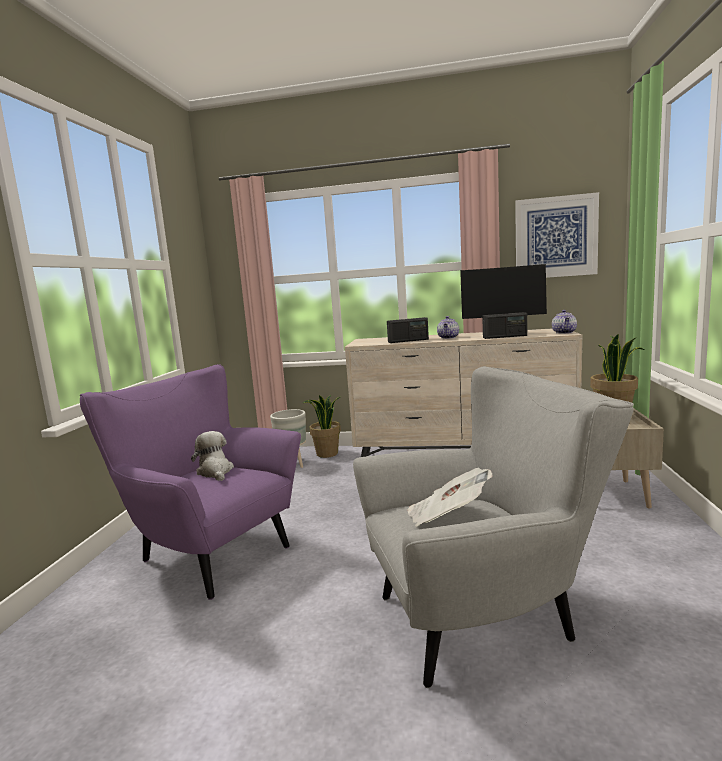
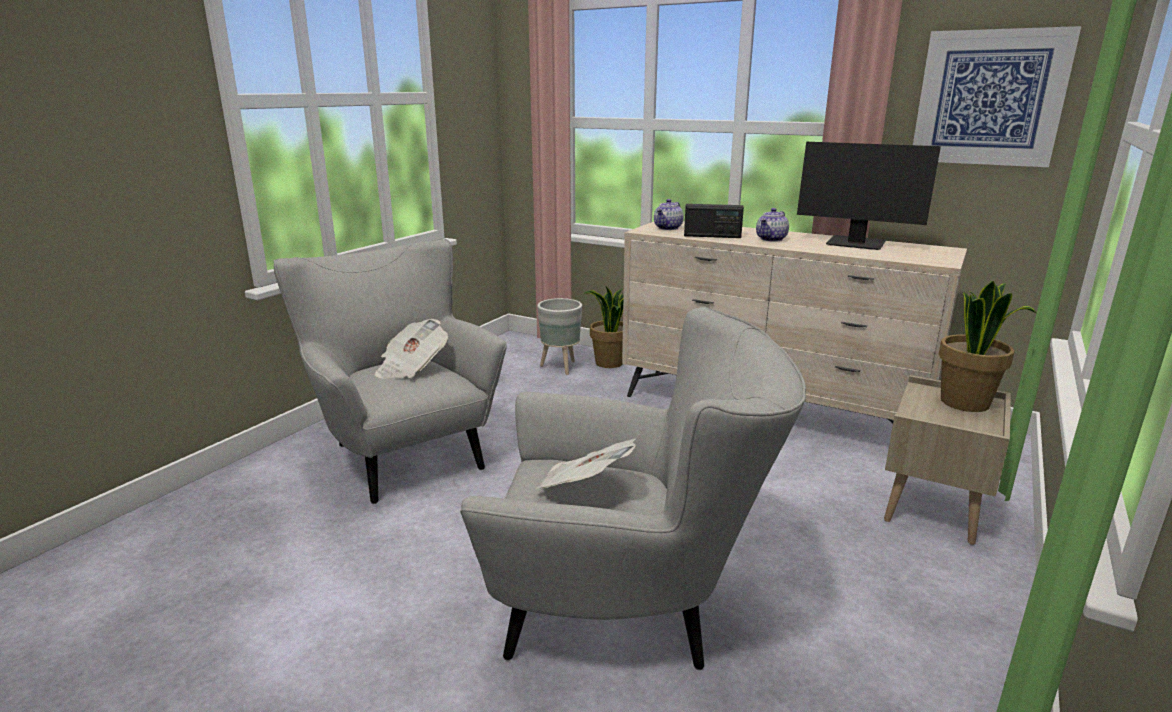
camera: 20 degrees right, 10 degrees up
purple armchair [80,364,301,600] -> grey armchair [274,239,507,504]
plush toy [191,431,234,481] -> newspaper [375,319,448,379]
radio [482,312,527,339] -> none
teapot [552,310,577,334] -> teapot moved to [654,199,684,230]

